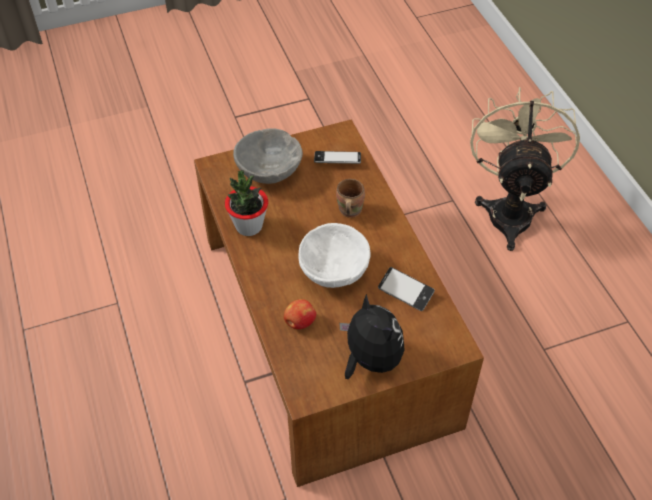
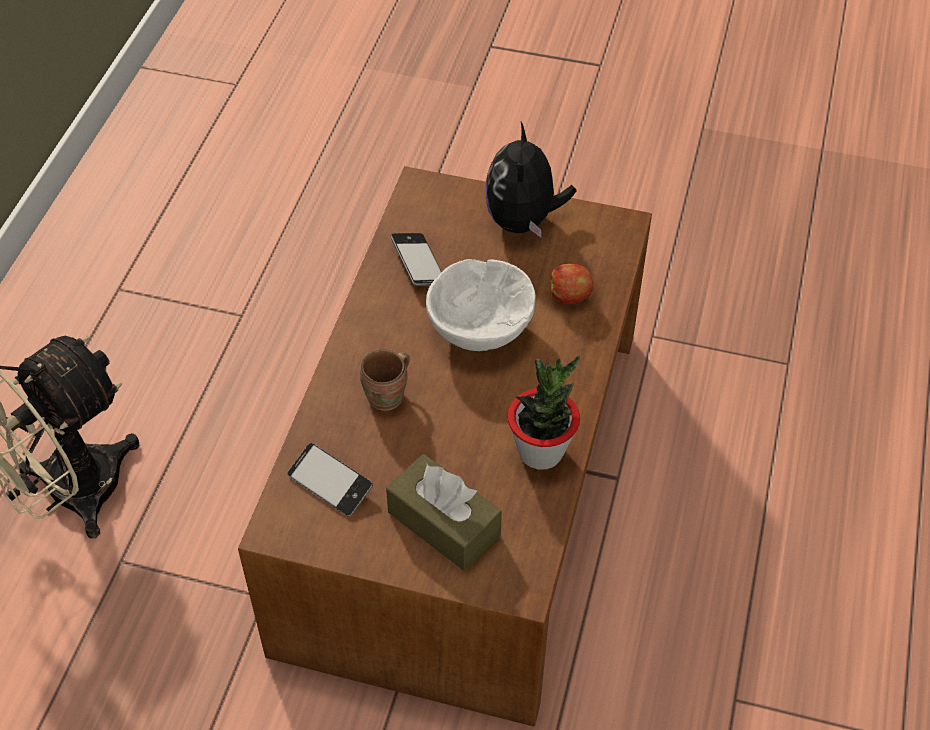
camera: 145 degrees left, 0 degrees up
grey bowl [233,128,303,184] -> brown tissue box [386,454,502,571]

